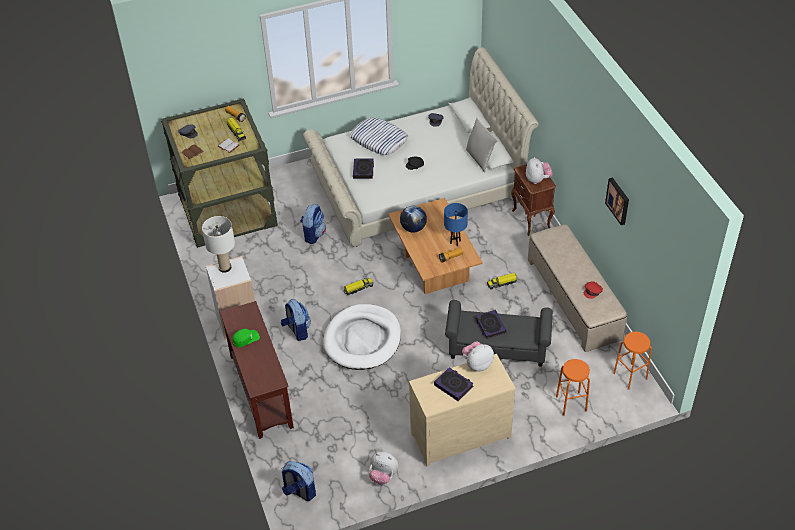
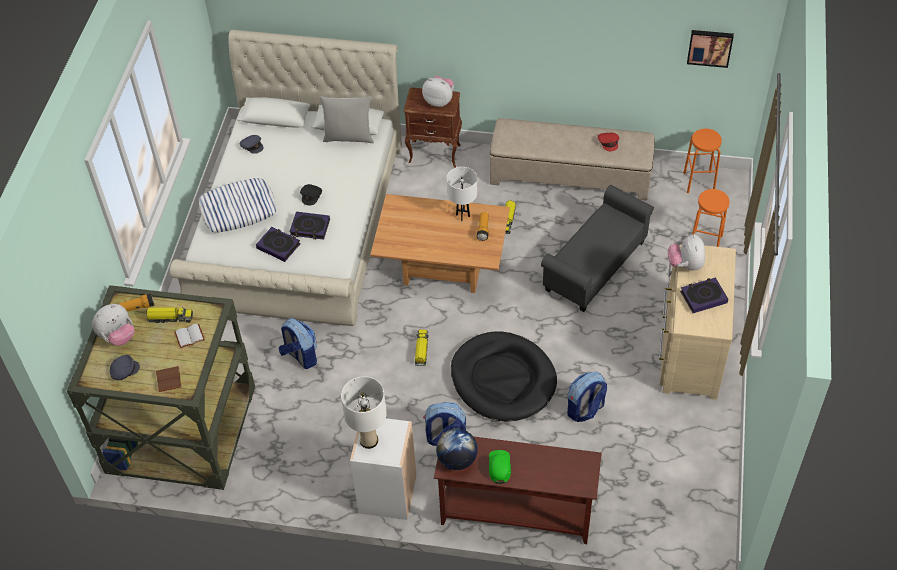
camera: 60 degrees left, 5 degrees up
backpack [282,461,316,501] -> backpack moved to [567,371,607,422]
white dog bed [323,304,401,370] -> black dog bed [451,331,557,422]
plush toy [369,452,398,485] -> plush toy moved to [92,304,134,346]
globe [400,206,427,233] -> globe moved to [436,429,478,470]
blue table lamp [444,203,468,246] -> white table lamp [447,167,477,221]
book [475,310,507,339] -> book moved to [289,212,330,240]
picture [605,177,629,225] -> picture moved to [687,30,734,68]

